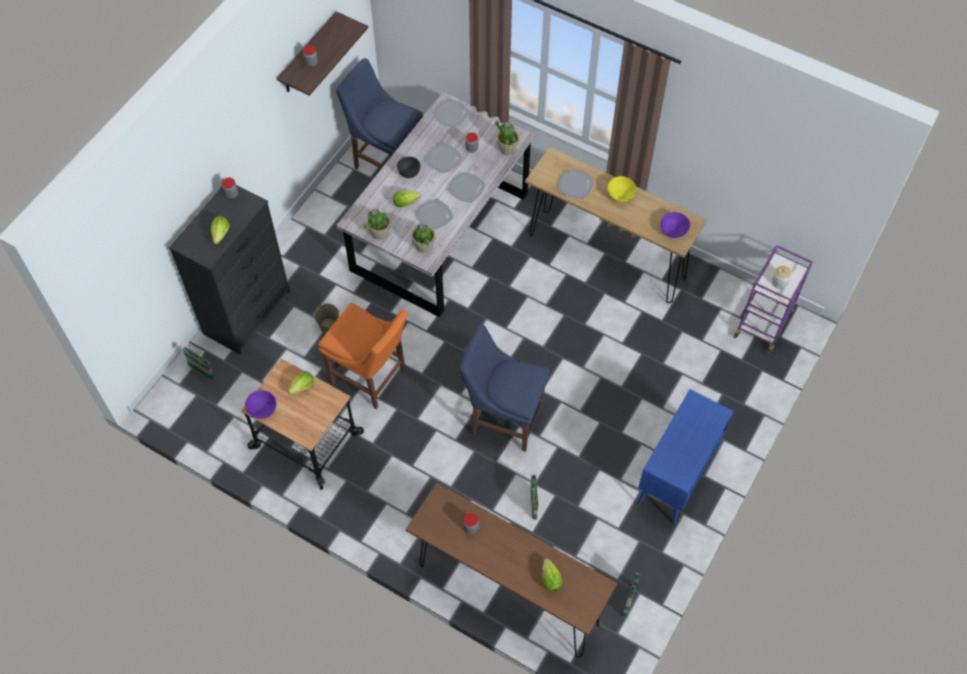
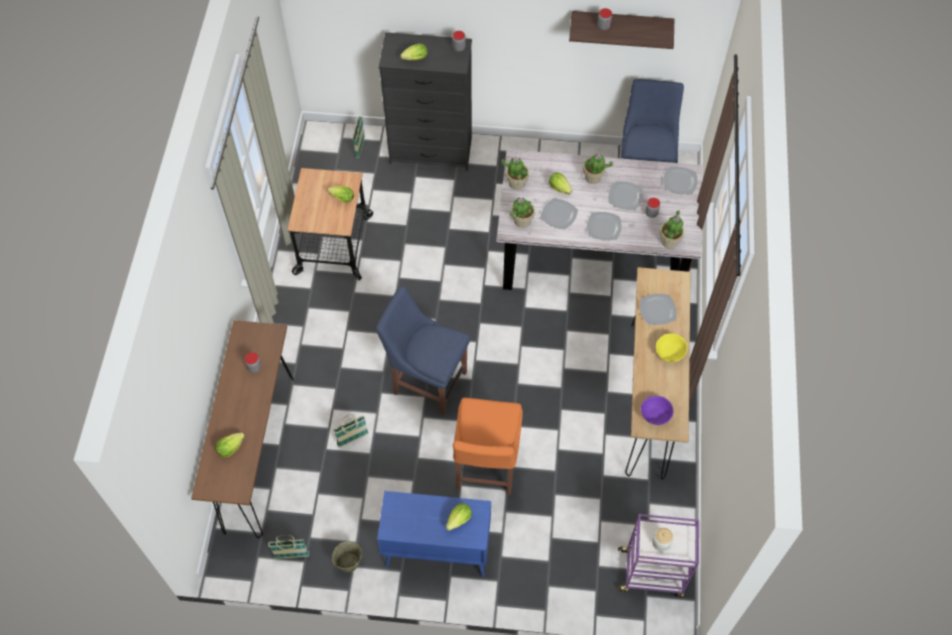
camera: 65 degrees right, 0 degrees up
purple bowl [245,390,276,419] -> none
beige bucket [314,303,339,333] -> beige bucket moved to [332,541,362,572]
orange chair [318,303,408,409] -> orange chair moved to [453,398,523,495]
grey bowl [397,156,420,178] -> potted plant [583,153,613,184]
blue chair [459,324,550,452] -> blue chair turned 60 degrees counterclockwise [376,286,470,415]
none -> lettuce [446,503,472,531]

